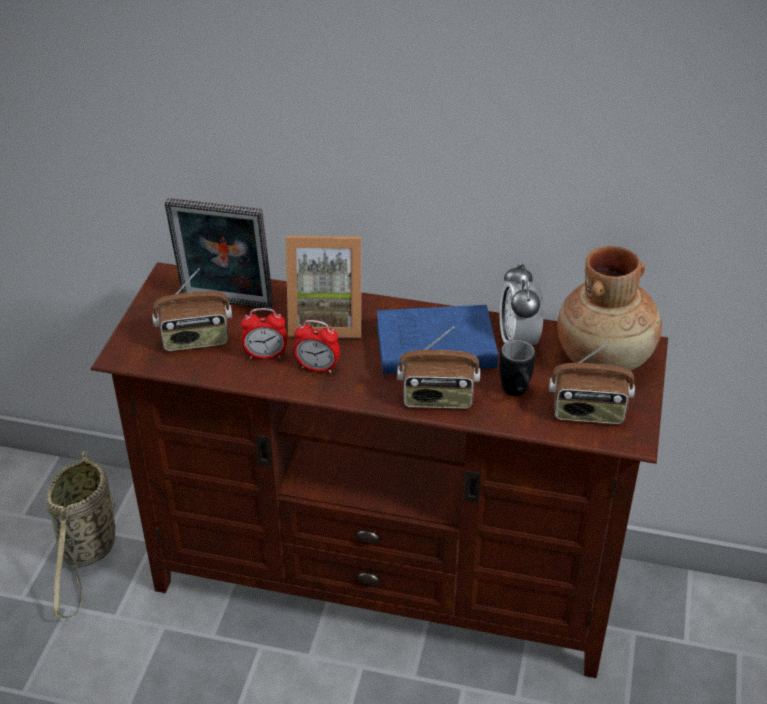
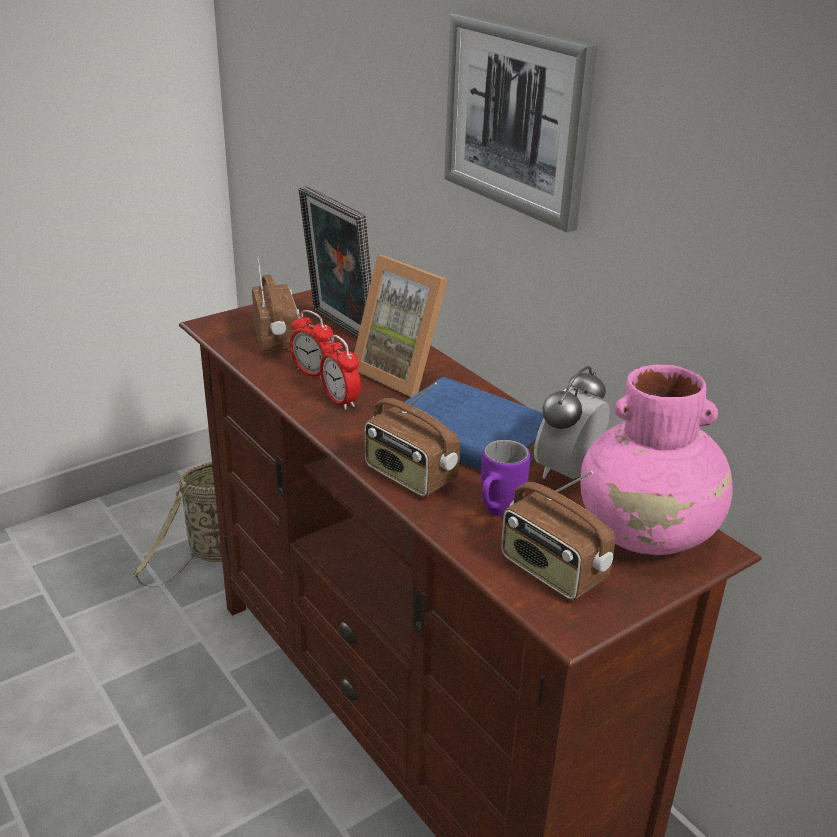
camera: 40 degrees right, 10 degrees down
radio [152,268,232,351] -> radio turned 135 degrees counterclockwise [252,256,300,352]
black mug [499,340,536,396] -> purple mug [481,440,530,517]
brown vase [557,246,662,371] -> pink vase [580,365,733,555]
none -> picture [444,12,598,232]

